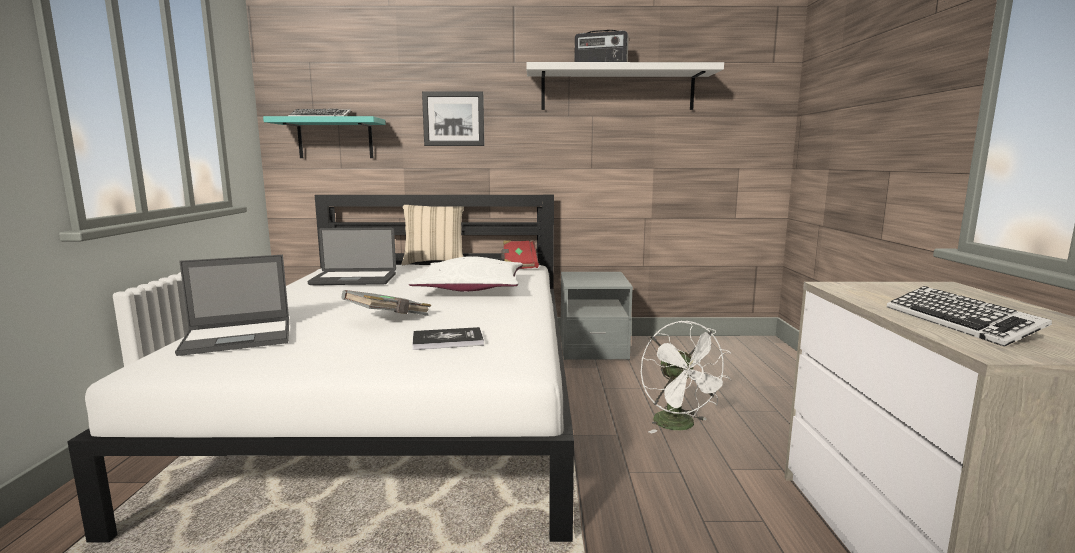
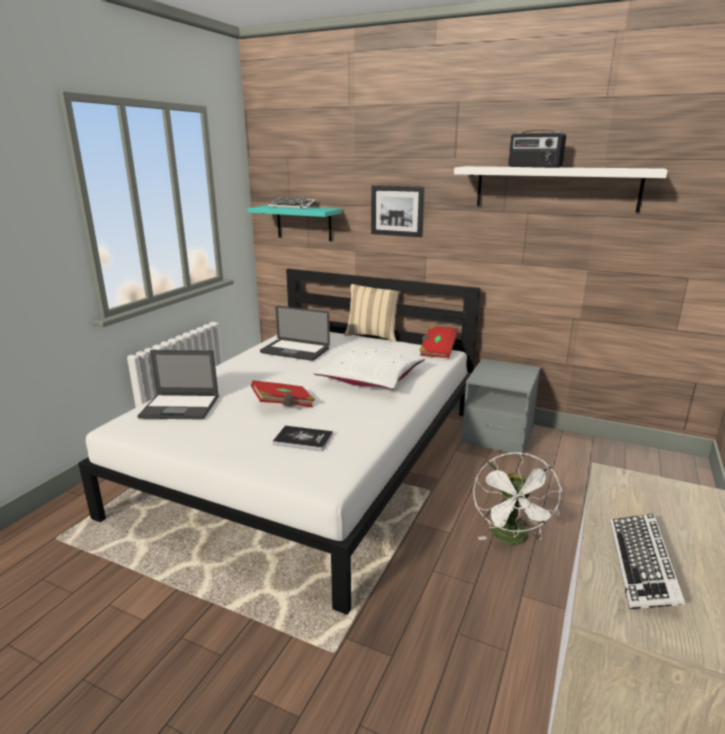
camera: 25 degrees right, 10 degrees up
grey book [341,290,431,316] -> red book [251,380,315,407]

